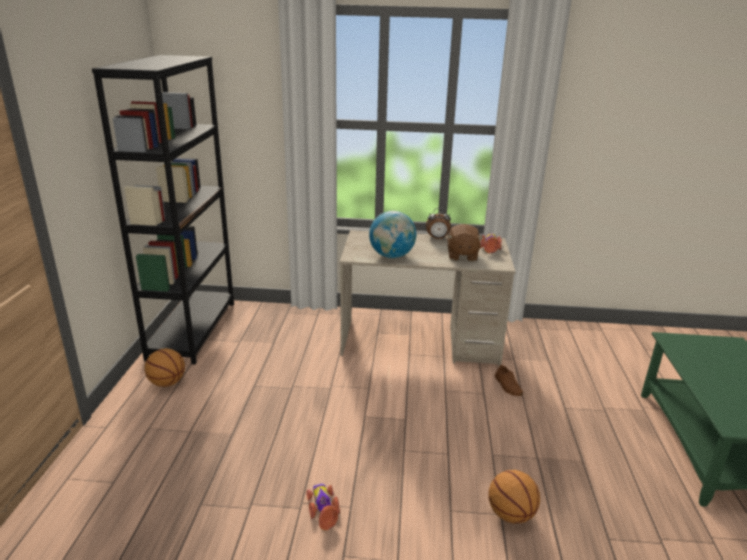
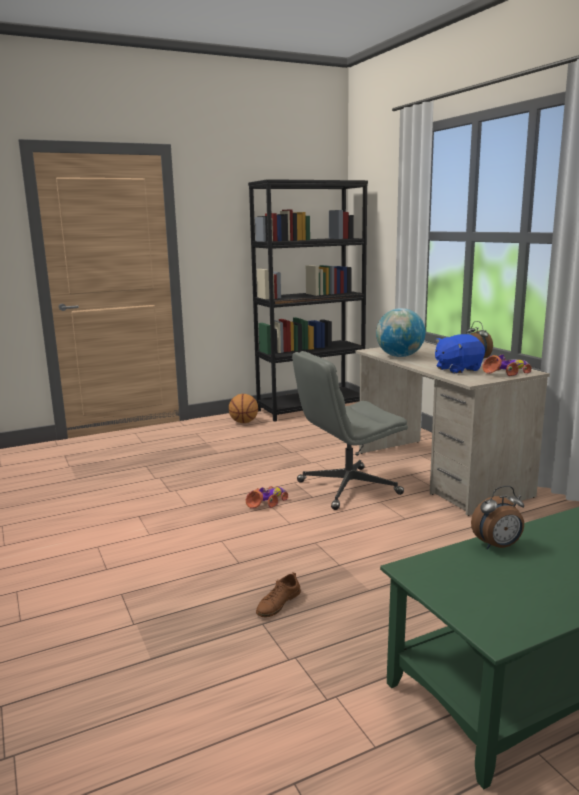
camera: 60 degrees right, 10 degrees down
toy car [307,483,340,530] -> toy car moved to [246,486,288,509]
brown plush toy [447,224,483,262] -> blue plush toy [435,334,485,374]
basketball [488,470,540,523] -> none
brown shoe [495,364,523,396] -> brown shoe moved to [256,572,301,617]
none -> grey office chair [292,351,408,510]
none -> alarm clock [471,486,524,549]

